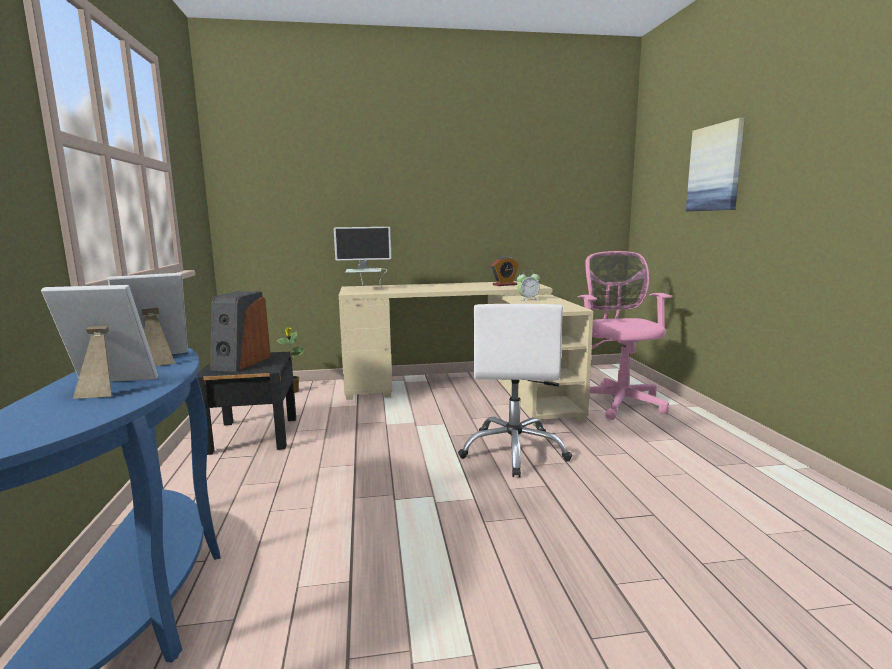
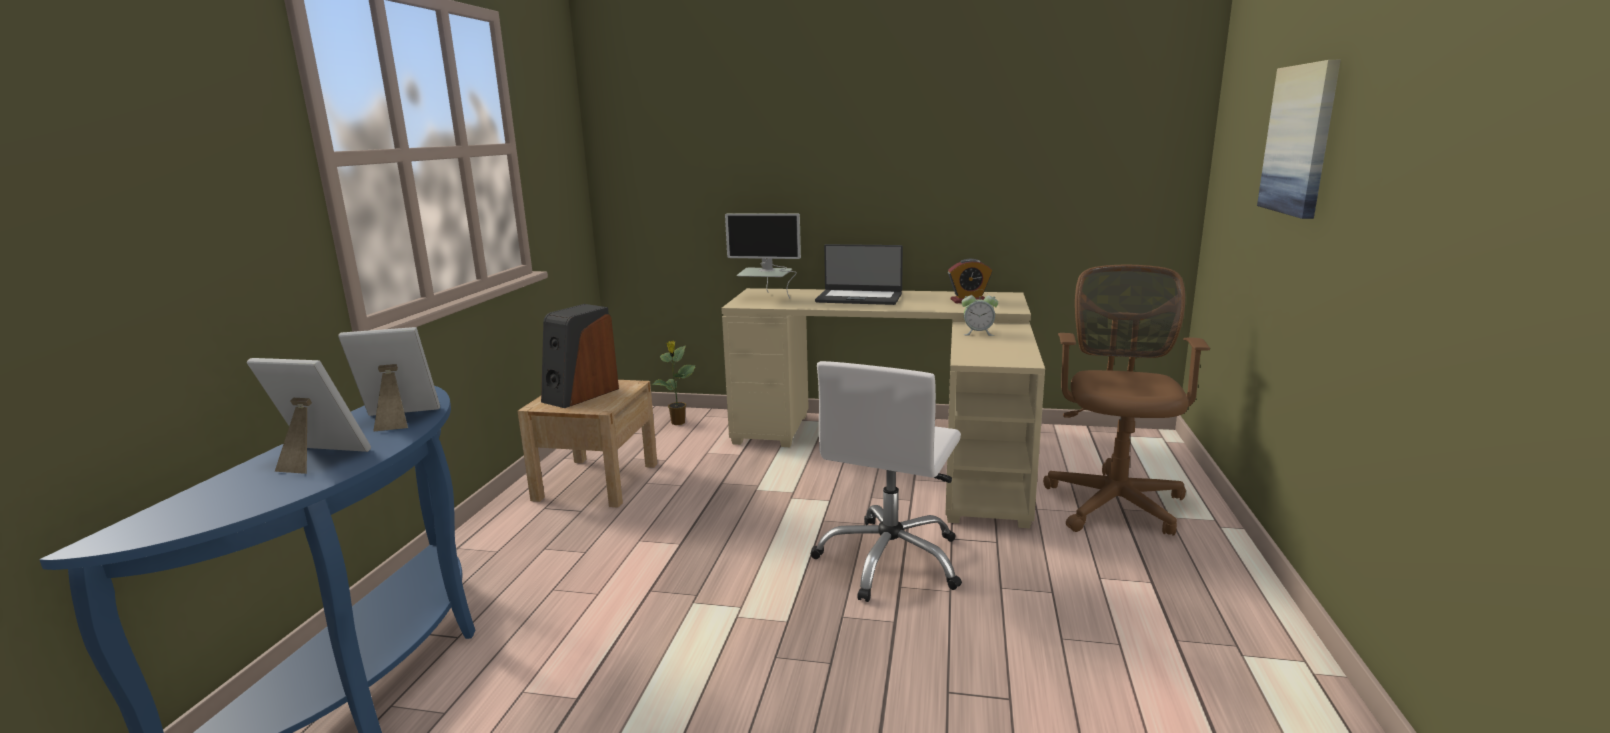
camera: 20 degrees right, 5 degrees up
black nightstand [197,351,296,455] -> beige nightstand [518,380,657,508]
pink office chair [578,251,672,420] -> brown office chair [1043,265,1210,536]
none -> laptop [815,244,903,305]

